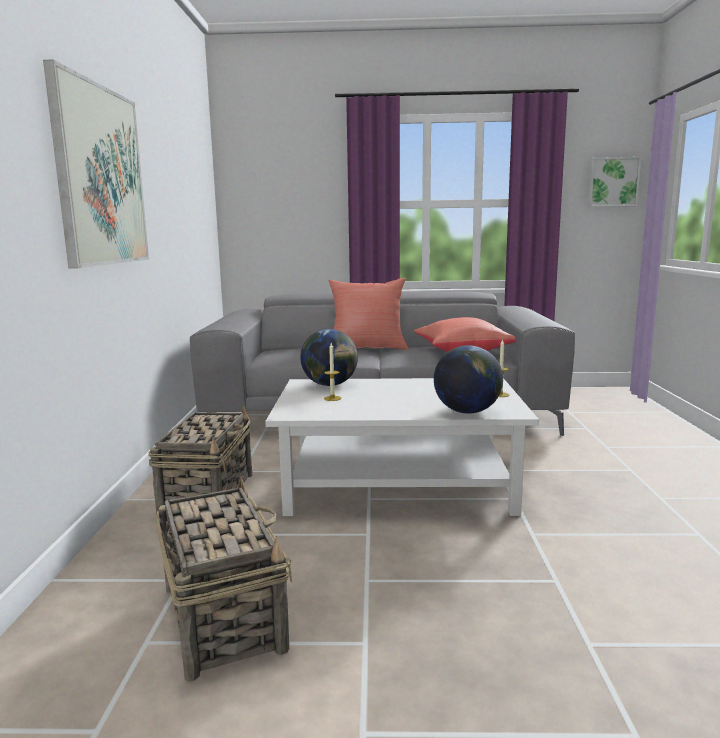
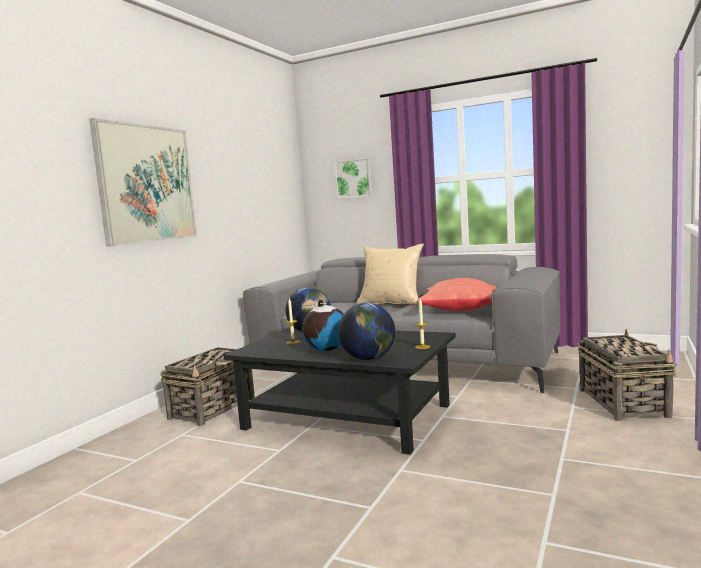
camera: 25 degrees right, 5 degrees down
basket [157,477,292,682] -> basket moved to [578,329,677,421]
white coffee table [265,378,539,516] -> black coffee table [223,327,456,455]
red pillow [328,278,408,350] -> beige pillow [356,244,424,306]
picture [588,157,641,207] -> picture moved to [334,158,372,199]
none -> globe [302,300,344,352]

